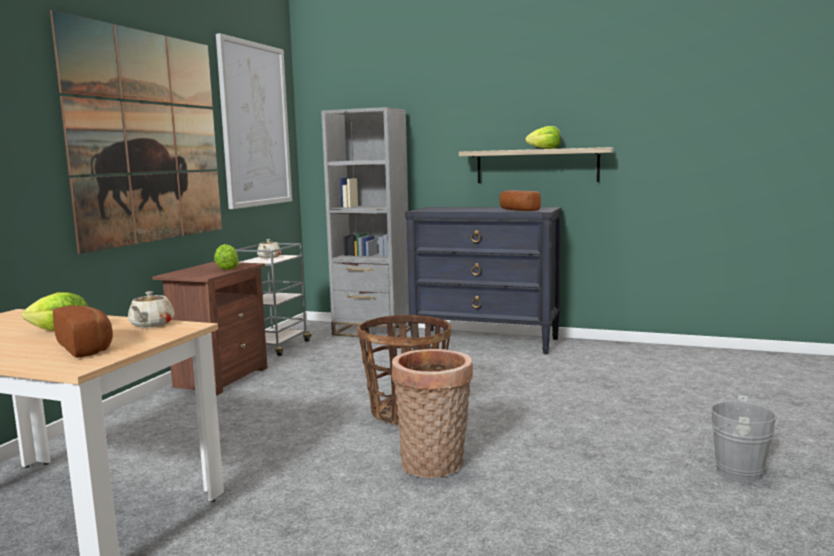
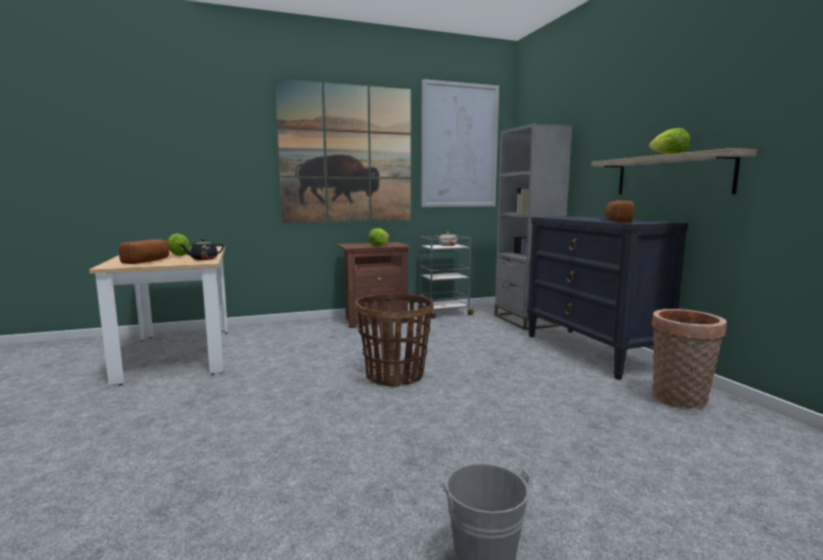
camera: 50 degrees right, 0 degrees up
beige teapot [128,291,175,328] -> black teapot [179,239,224,260]
basket [392,349,473,478] -> basket moved to [651,309,727,409]

